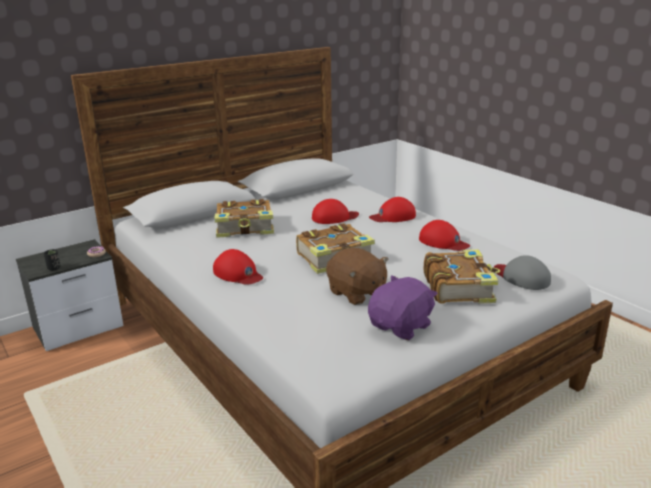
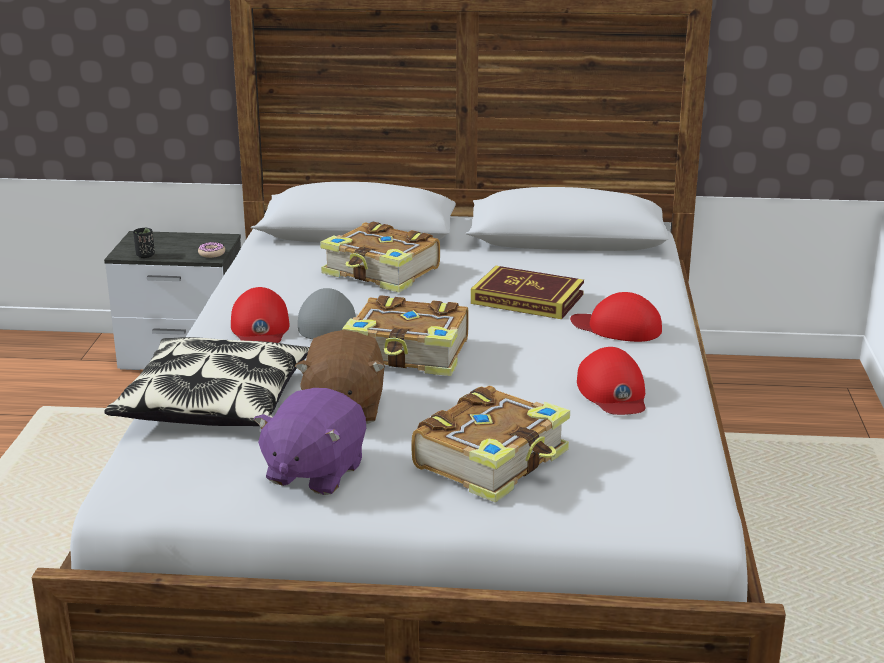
camera: 40 degrees right, 0 degrees up
red cap [312,199,359,224] -> book [471,266,584,319]
purple plush toy [368,275,438,340] -> purple plush toy turned 120 degrees clockwise [254,388,366,495]
grey cap [494,255,551,290] -> grey cap moved to [298,288,356,339]
none -> pillow [104,337,310,426]

